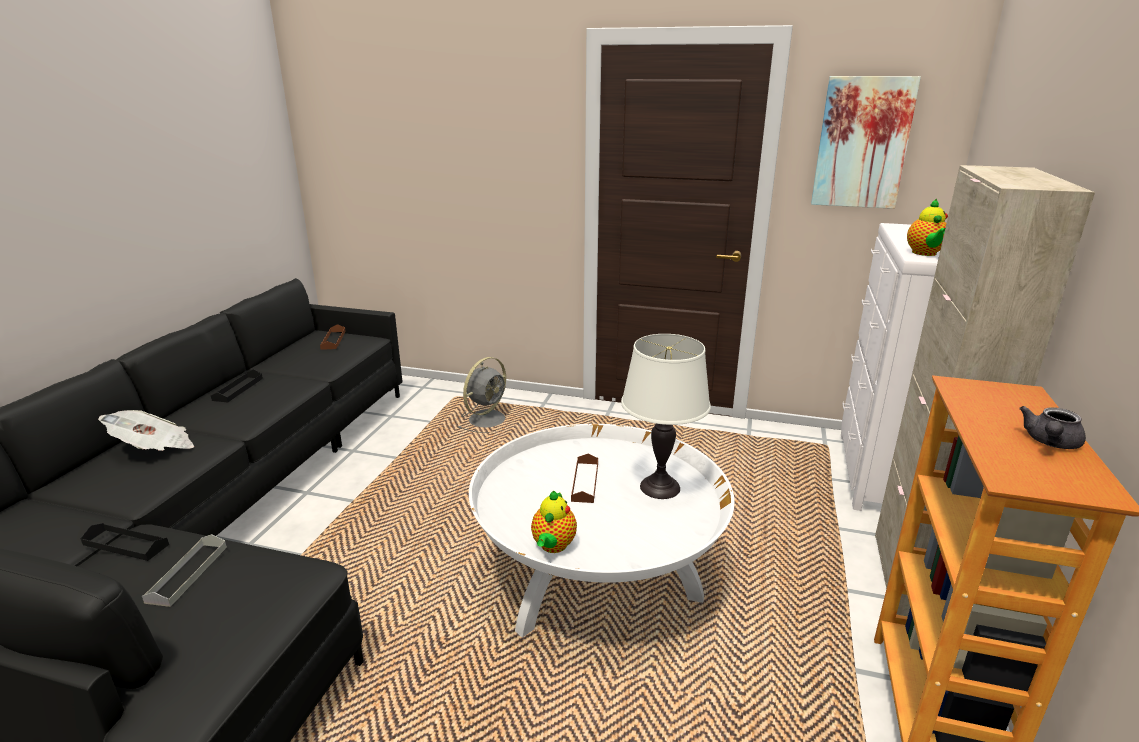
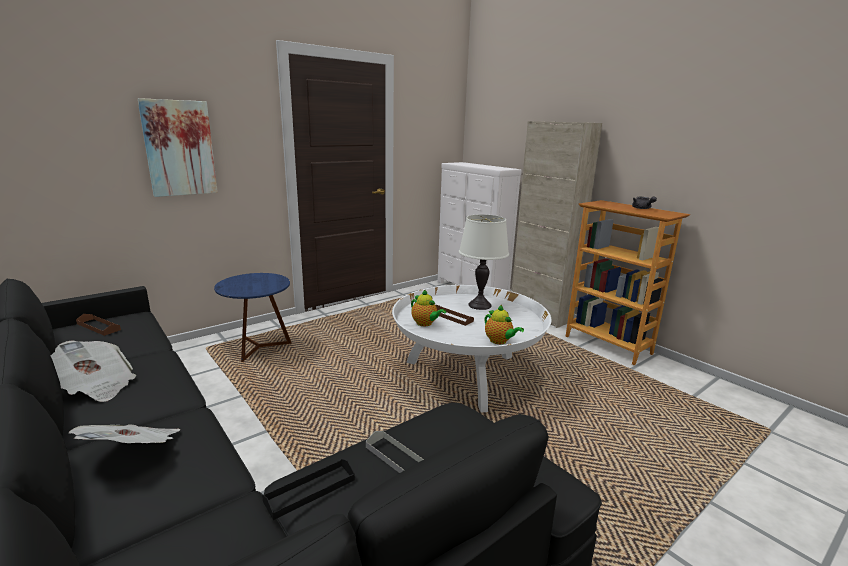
camera: 55 degrees left, 5 degrees down
black tray [211,369,263,403] -> newspaper [51,340,136,402]
grey fan [458,357,506,433] -> blue side table [214,273,292,362]
picture [811,76,921,209] -> picture moved to [138,98,218,197]
teapot [907,198,948,256] -> teapot moved to [411,289,446,326]

